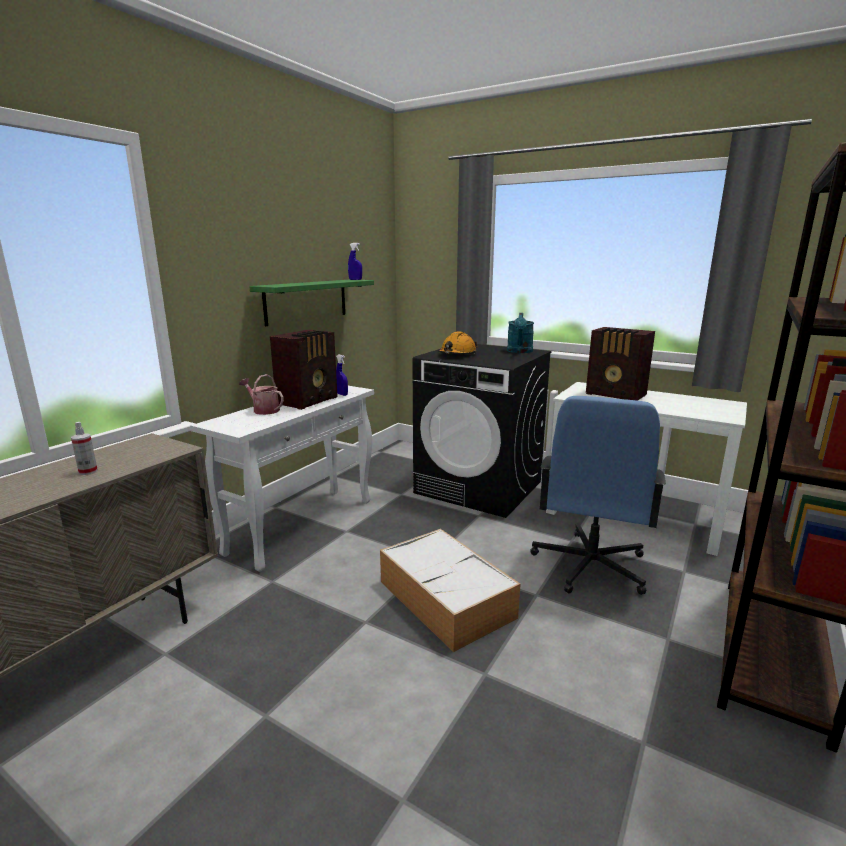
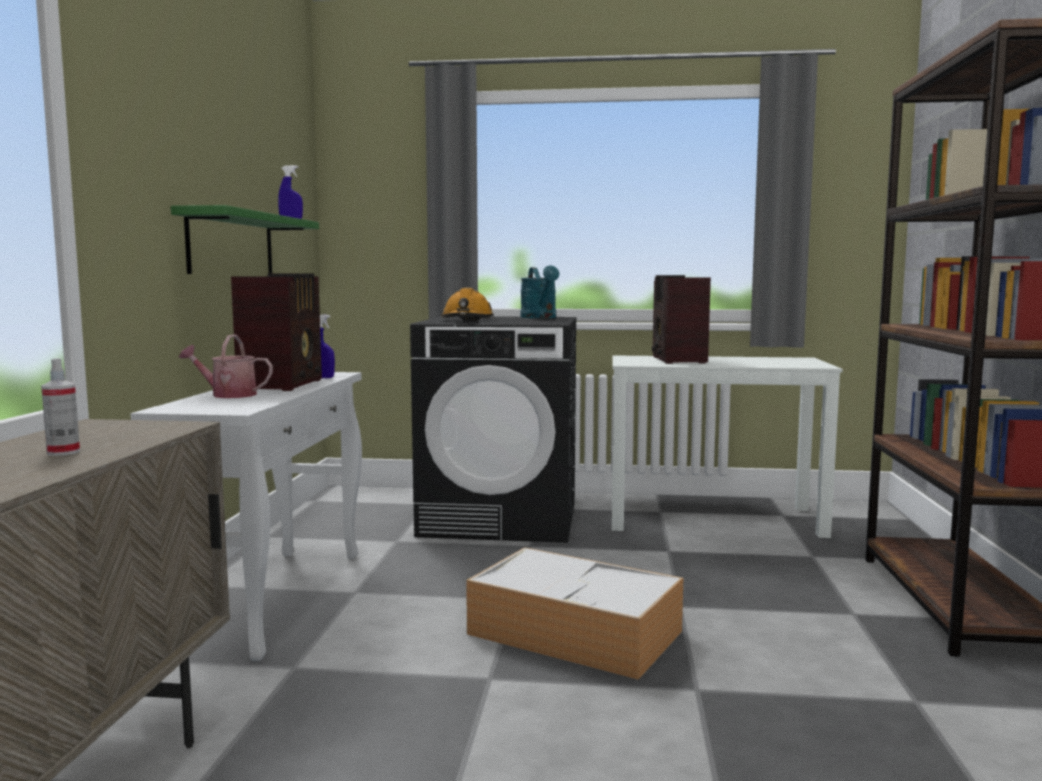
camera: 25 degrees left, 10 degrees down
blue office chair [531,396,666,595] -> none
radio [586,327,655,401] -> radio turned 75 degrees clockwise [652,275,711,364]

